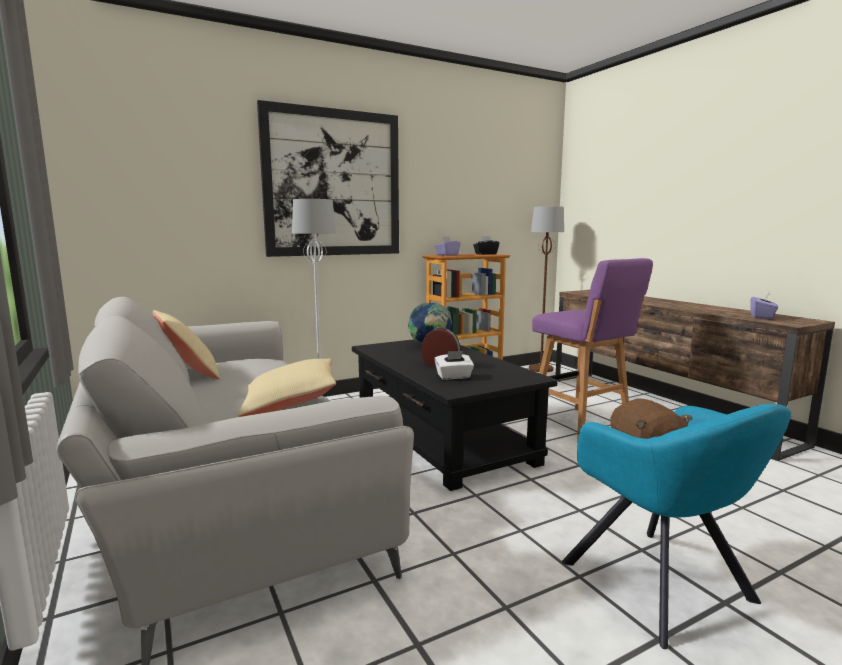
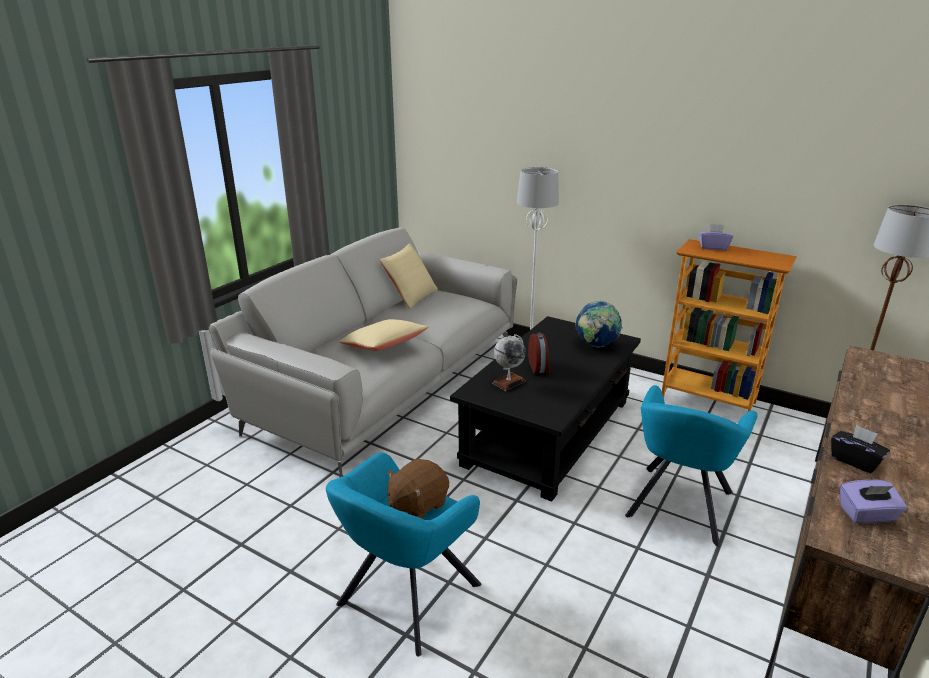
camera: 60 degrees right, 15 degrees up
picture [257,100,399,257] -> none
white tissue box [435,351,474,380] -> globe [492,334,526,392]
black tissue box [473,236,500,255] -> black tissue box moved to [831,425,890,473]
purple stool [532,258,653,443] -> turquoise armchair [625,385,757,547]

